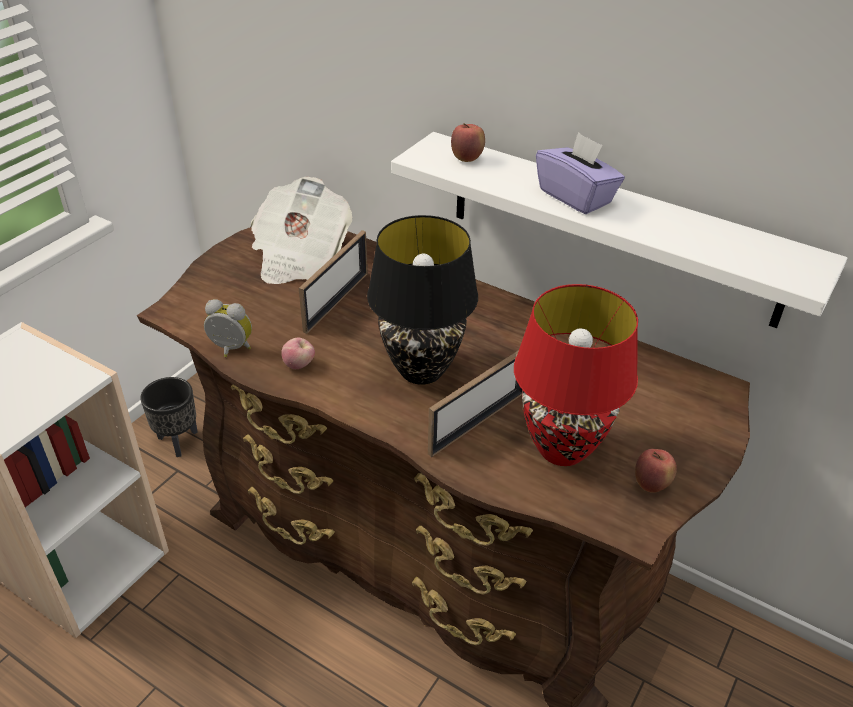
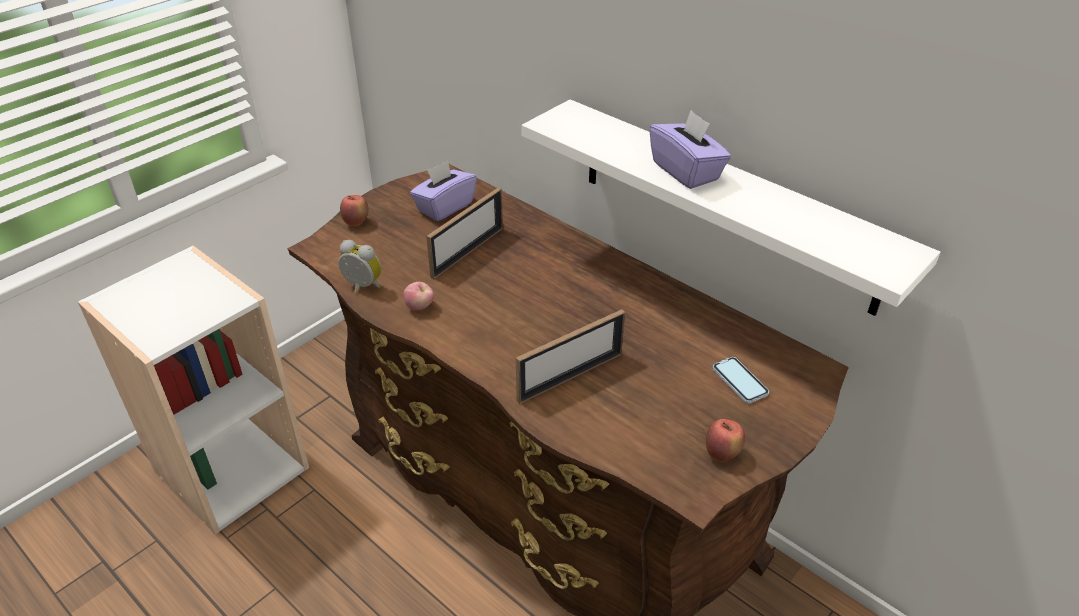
camera: 10 degrees right, 0 degrees up
black planter [140,377,198,457] -> none
newspaper [250,177,352,284] -> purple tissue box [410,160,477,221]
black table lamp [367,215,478,385] -> none
apple [451,123,485,162] -> apple moved to [340,195,369,226]
red table lamp [514,284,638,466] -> none
none -> phone [712,357,769,403]

